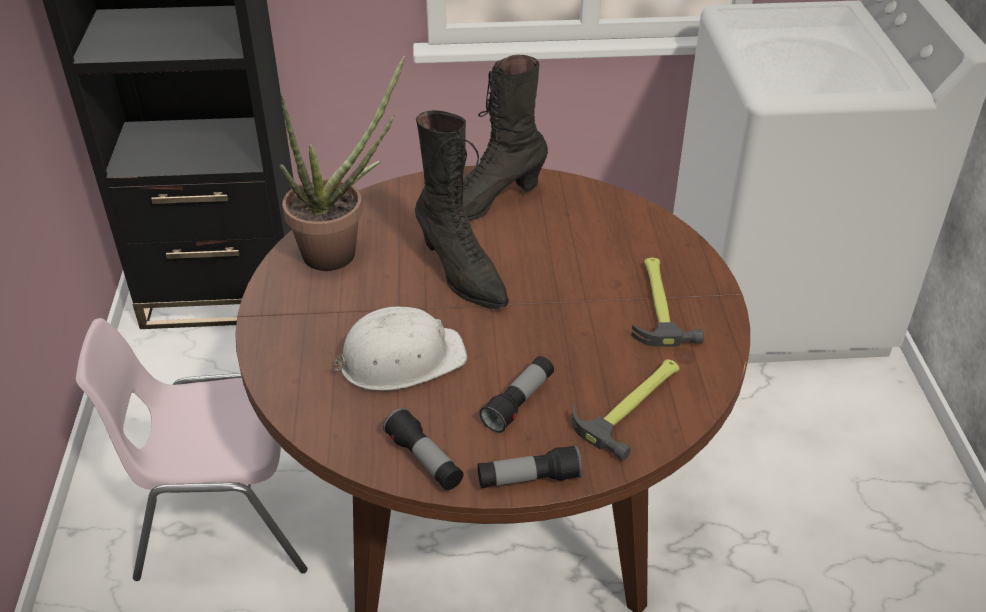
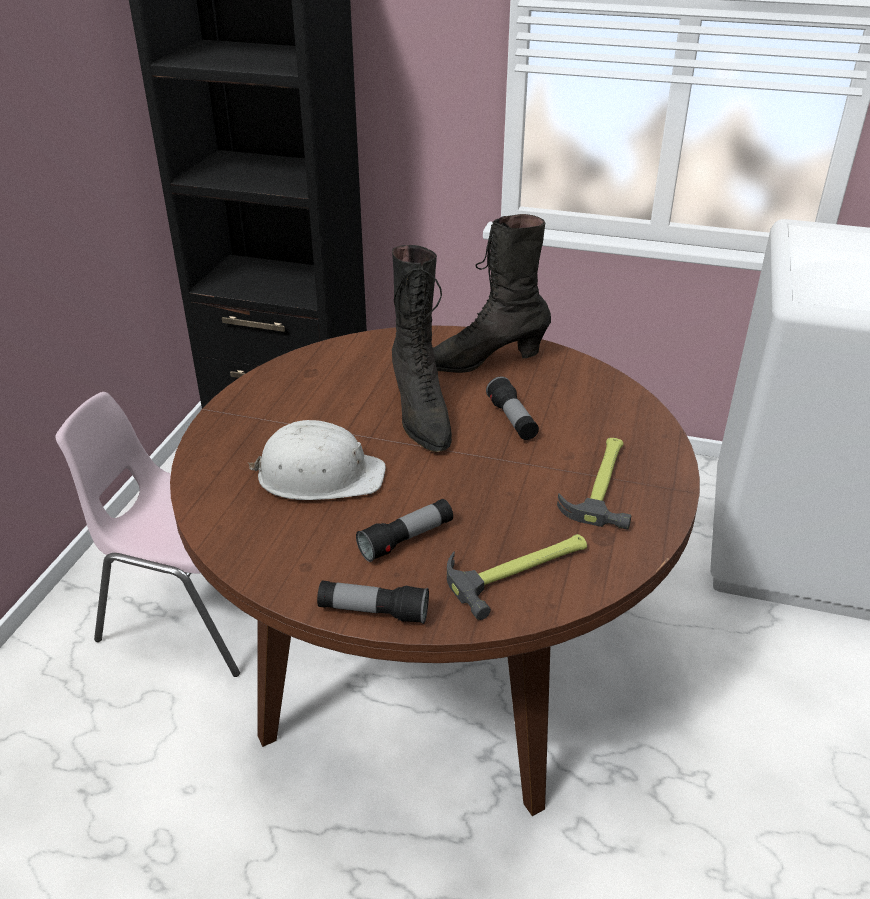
camera: 20 degrees right, 5 degrees down
potted plant [279,55,405,271] -> none
flashlight [383,408,463,490] -> flashlight moved to [486,377,539,440]

